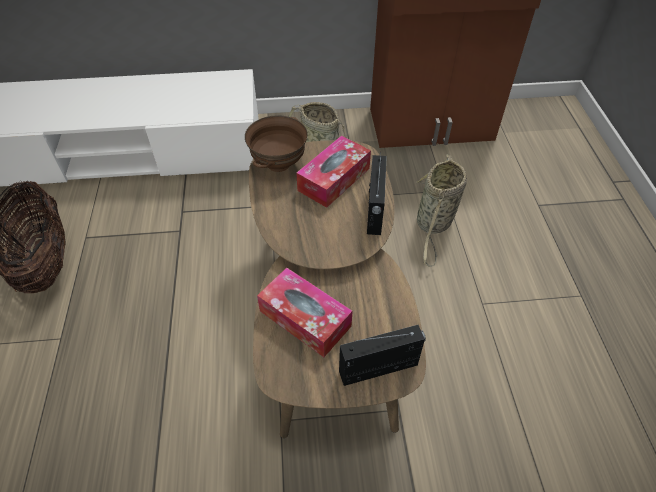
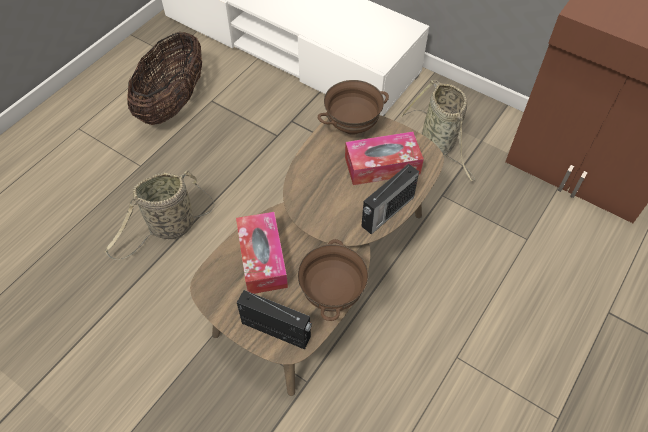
camera: 40 degrees right, 5 degrees up
basket [415,154,467,267] -> basket moved to [104,170,215,260]
none -> brown bowl [298,239,368,321]

